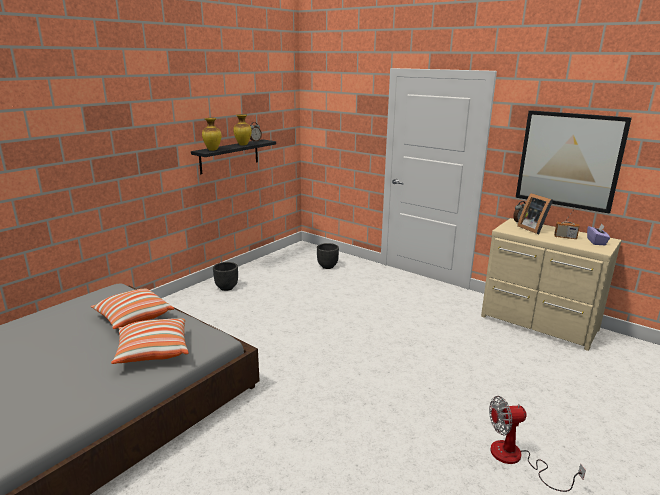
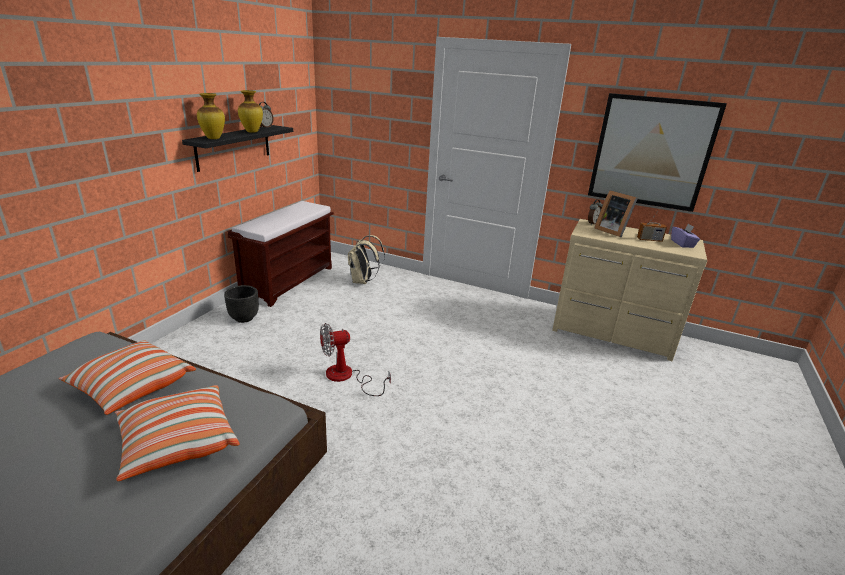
camera: 15 degrees left, 5 degrees up
black planter [317,243,339,269] -> beige backpack [348,235,385,284]
fan [489,396,586,492] -> fan moved to [320,323,391,396]
none -> brown bench [227,201,334,307]

